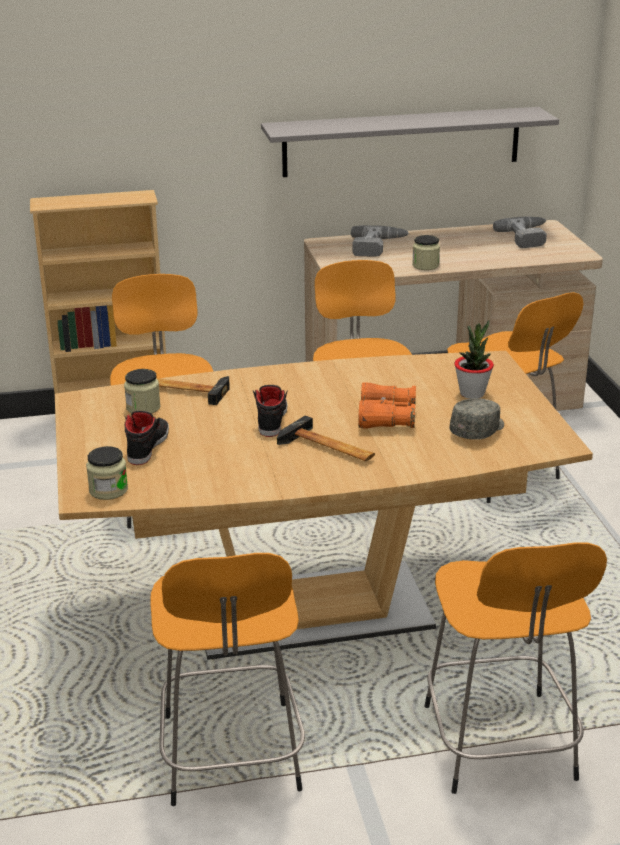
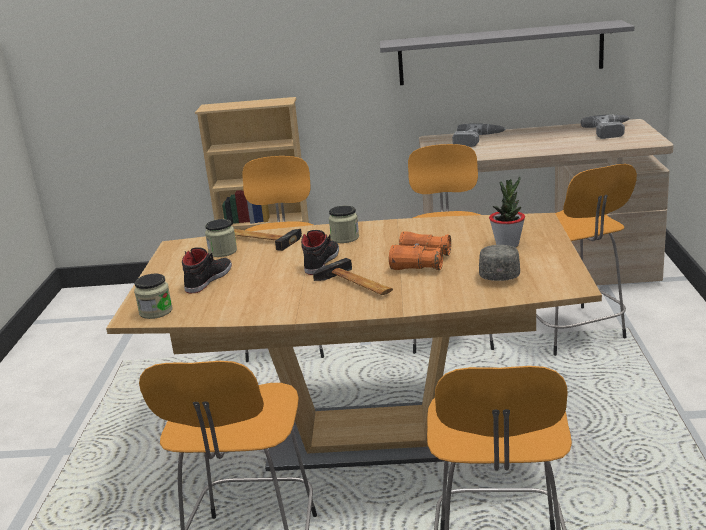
camera: 15 degrees right, 5 degrees down
jar [412,235,440,270] -> jar moved to [329,206,359,243]
grey cap [449,398,504,440] -> grey cap turned 45 degrees counterclockwise [479,245,520,281]

